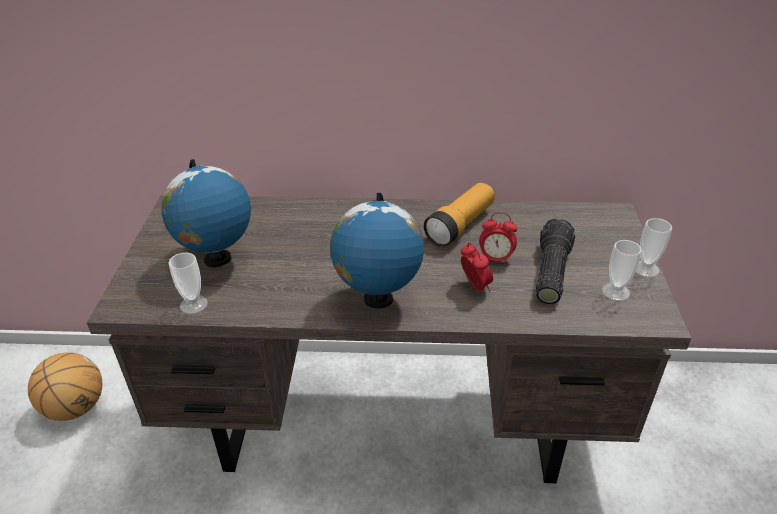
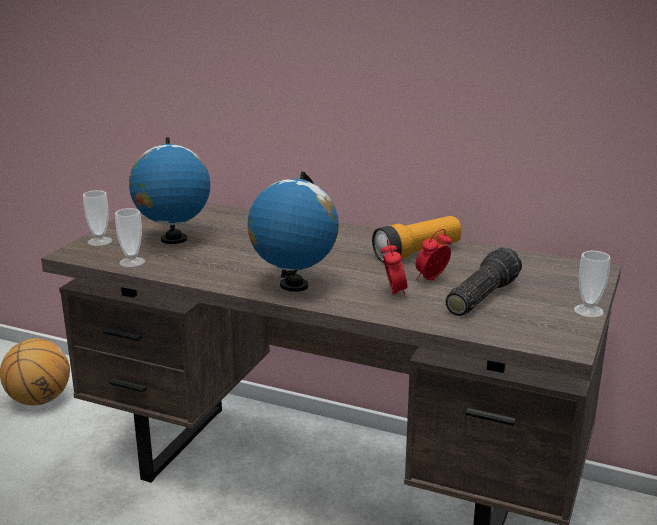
camera: 20 degrees right, 15 degrees down
alarm clock [479,212,518,266] -> alarm clock turned 105 degrees clockwise [415,229,452,281]
cup [602,240,642,301] -> cup moved to [83,190,112,246]

